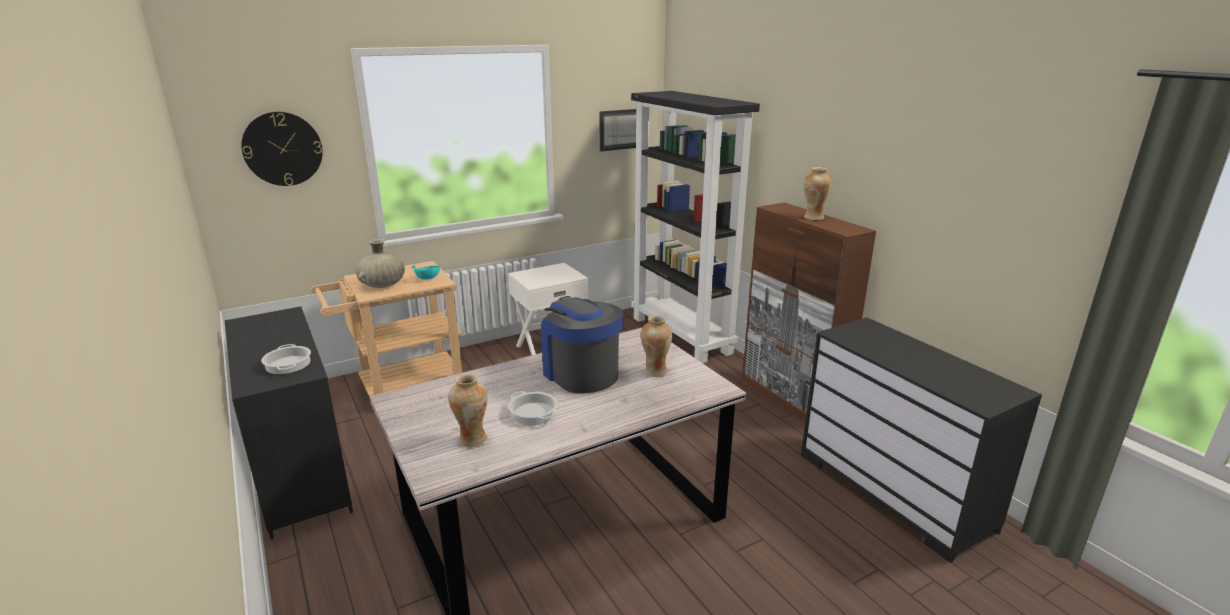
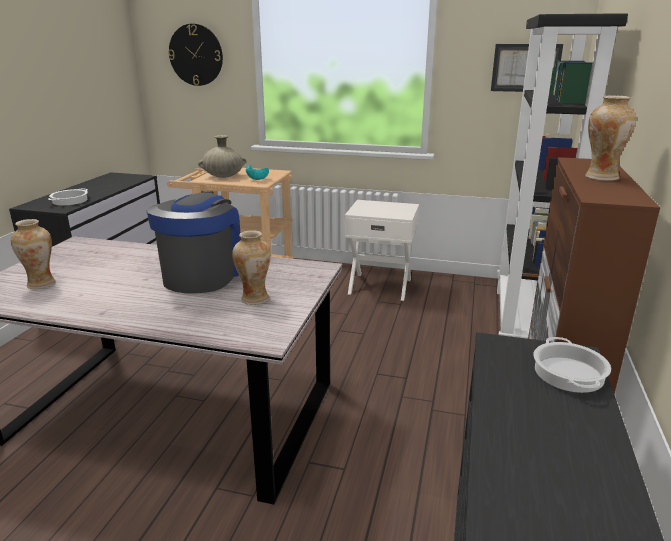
camera: 45 degrees right, 0 degrees up
cooking pot [508,391,558,425] -> cooking pot moved to [534,337,611,393]

